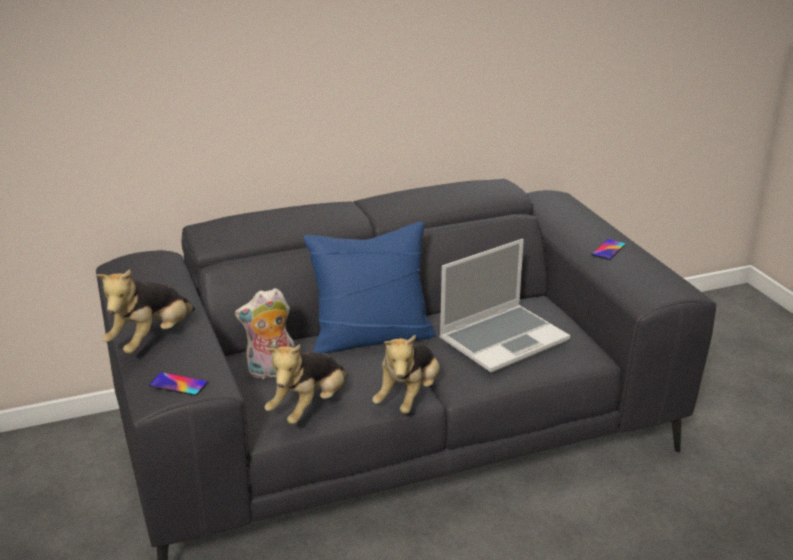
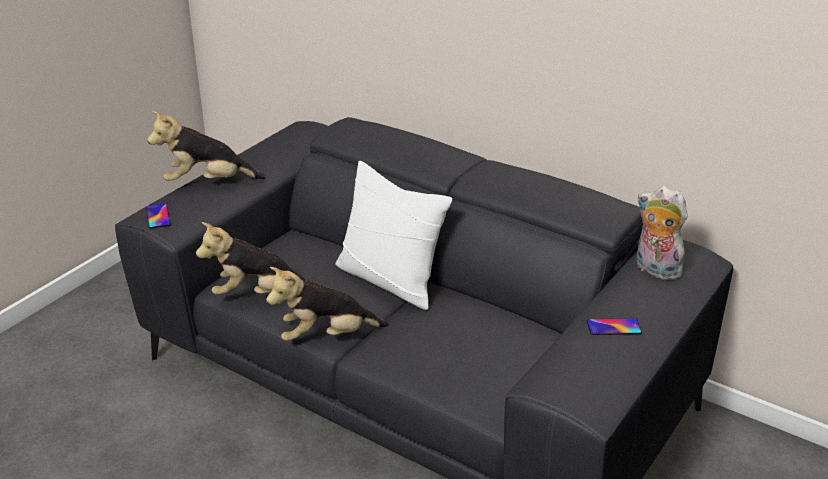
camera: 55 degrees right, 5 degrees up
plush toy [235,288,295,379] -> plush toy moved to [637,186,688,280]
blue pillow [304,222,436,353] -> white pillow [335,161,452,310]
laptop [439,239,570,373] -> none

